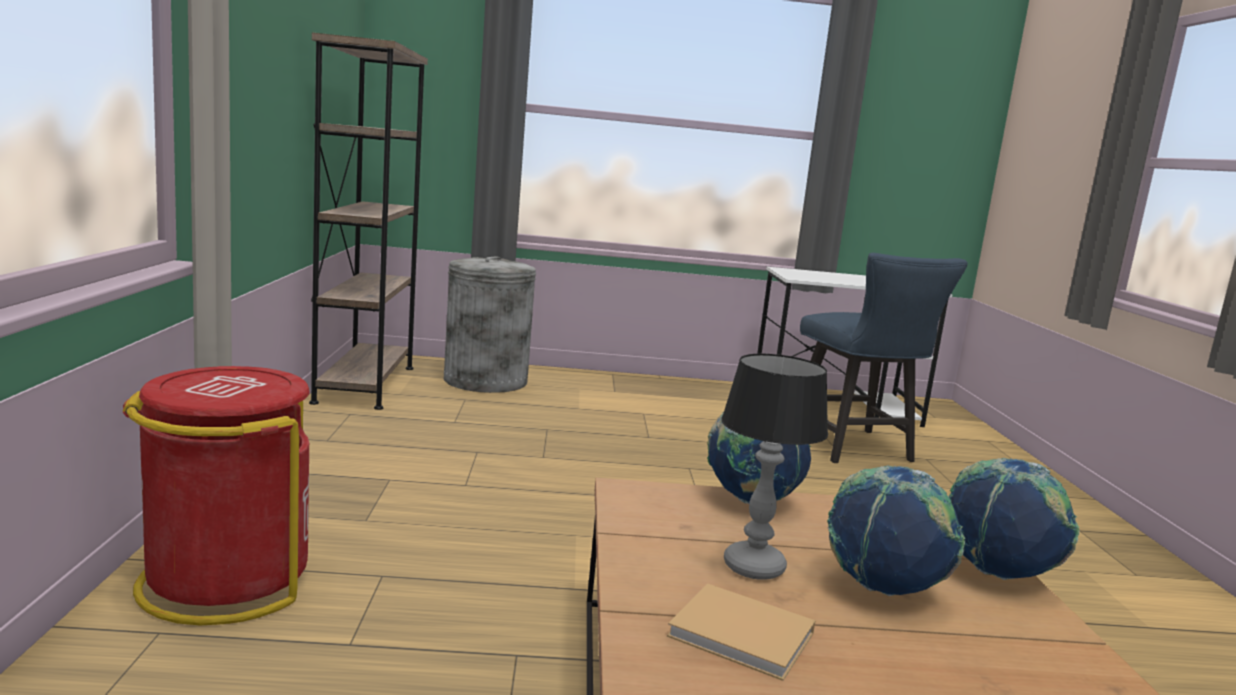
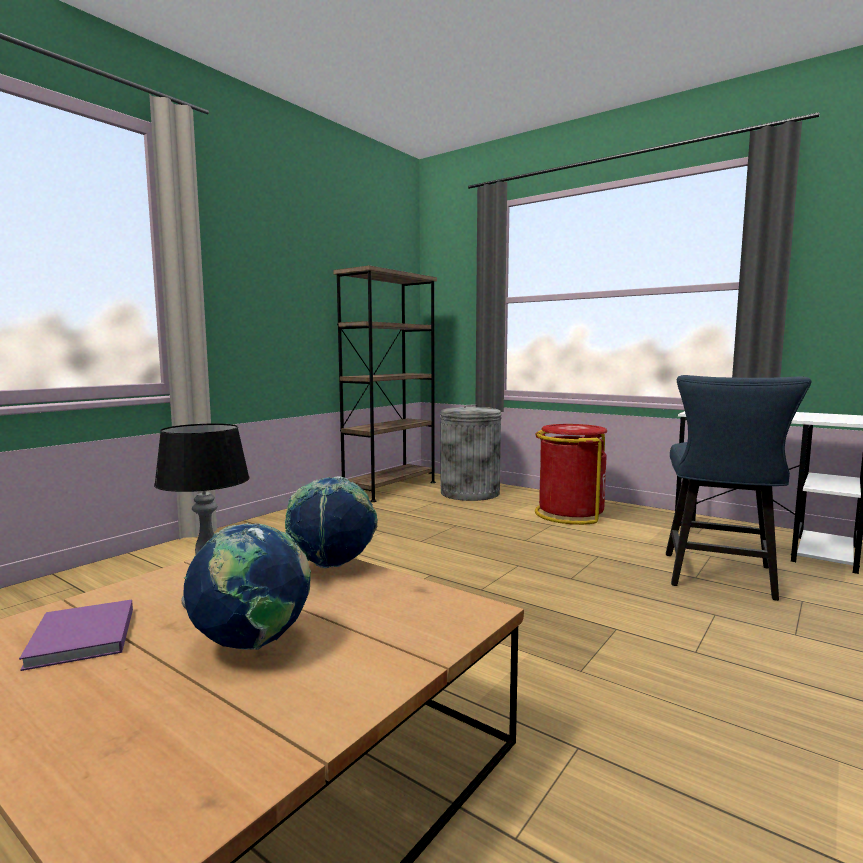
camera: 40 degrees right, 5 degrees down
red trash can [122,366,310,625] -> red trash can moved to [535,424,607,525]
beige book [667,584,816,681] -> purple book [19,600,133,671]
globe [949,458,1080,580] -> none

